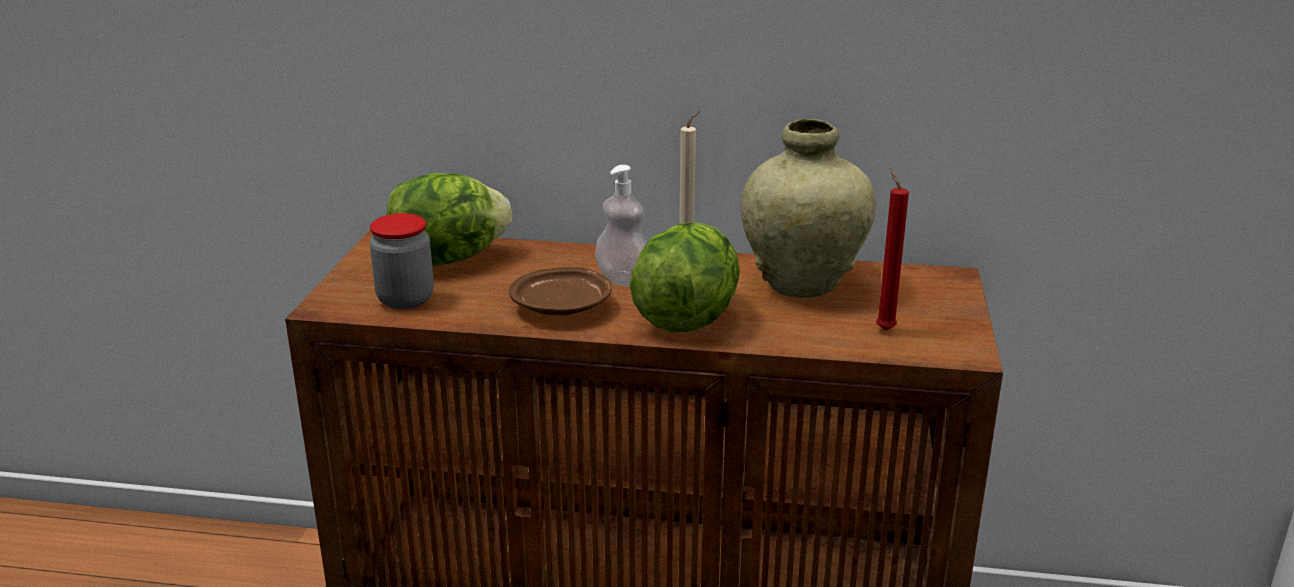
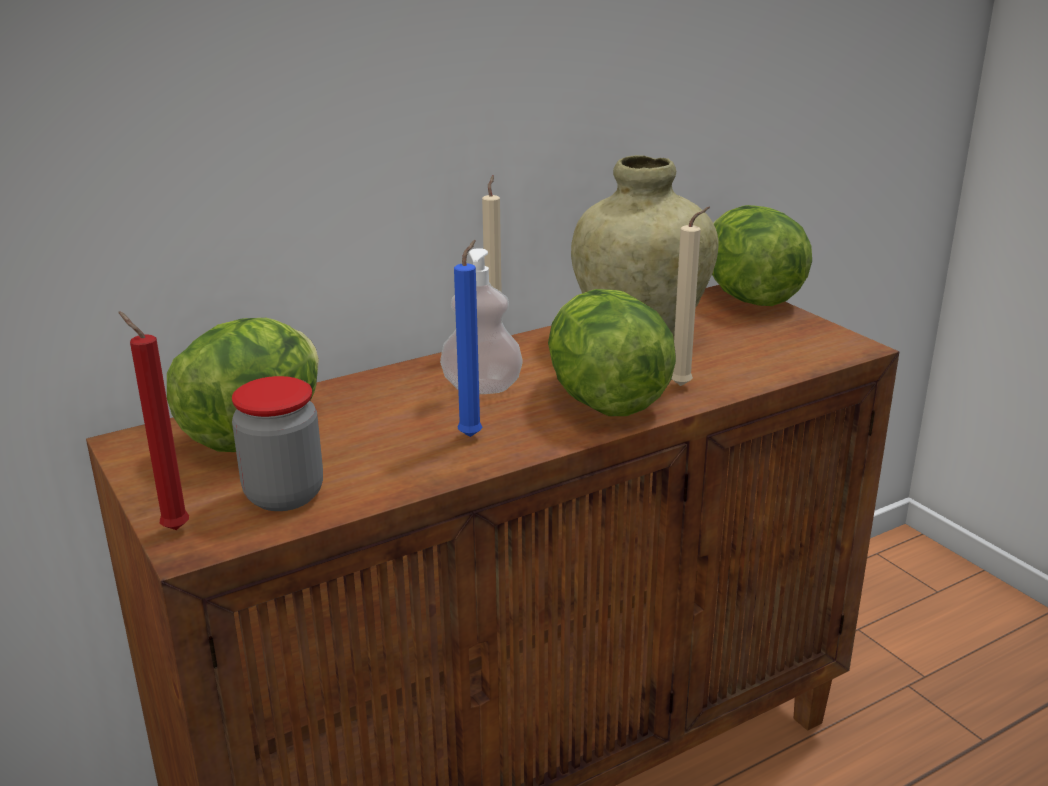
camera: 40 degrees left, 0 degrees up
brown plate [509,267,612,315] -> blue candle [454,240,483,437]
red candle [876,169,909,330] -> red candle moved to [118,311,189,530]
none -> beige candle [672,207,710,386]
none -> lettuce [712,205,812,306]

